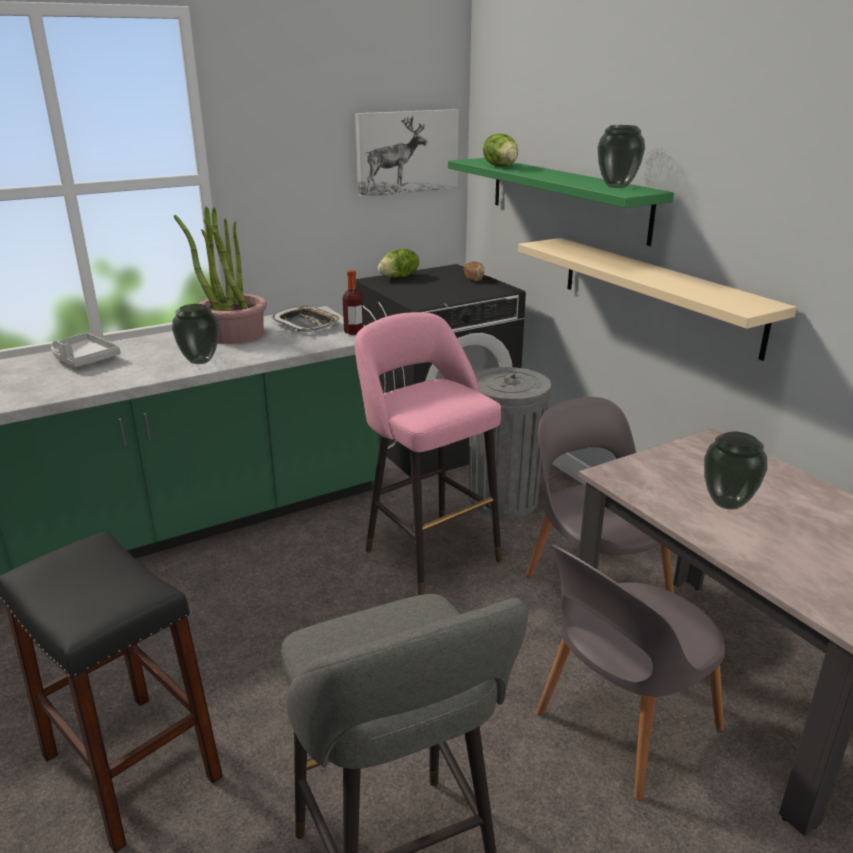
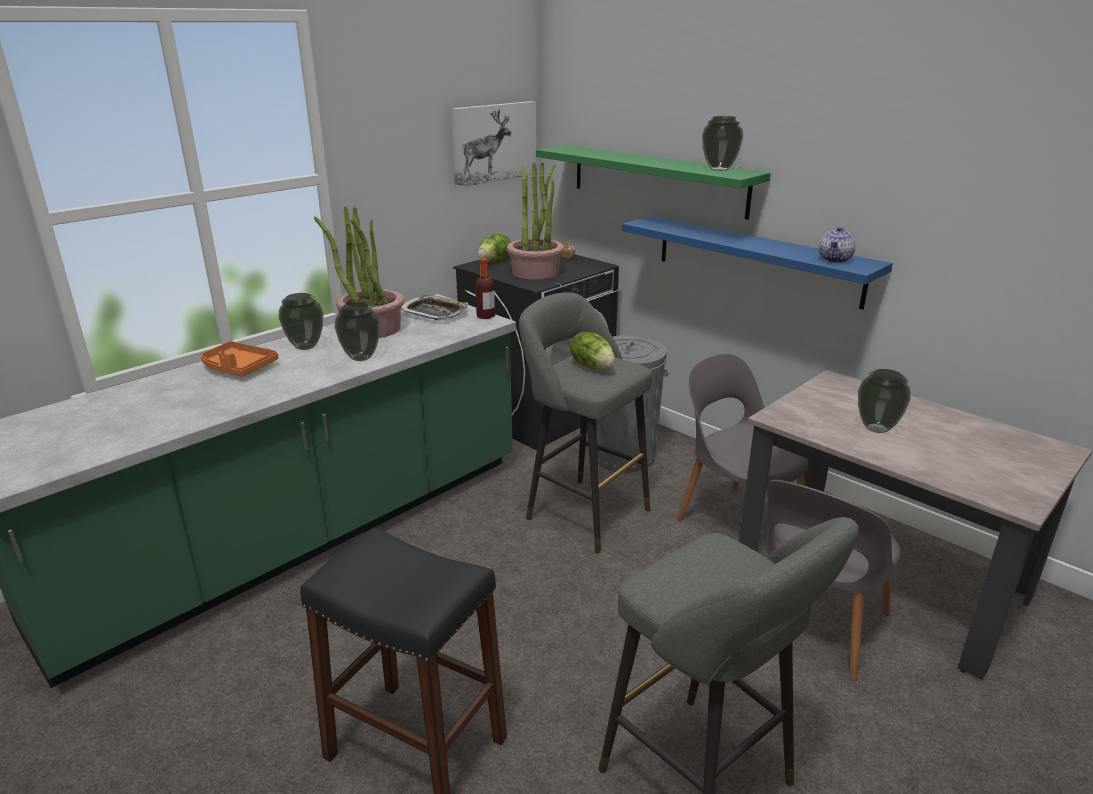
camera: 15 degrees left, 0 degrees up
grey tray [51,333,120,367] -> orange tray [201,341,278,377]
pink stool [355,312,502,595] -> grey stool [519,292,652,553]
lettuce [483,133,518,166] -> lettuce moved to [570,332,615,369]
beige shelf [518,238,797,361] -> blue shelf [622,216,893,310]
none -> vase [279,293,323,350]
none -> potted plant [507,161,564,280]
none -> teapot [819,227,855,263]

